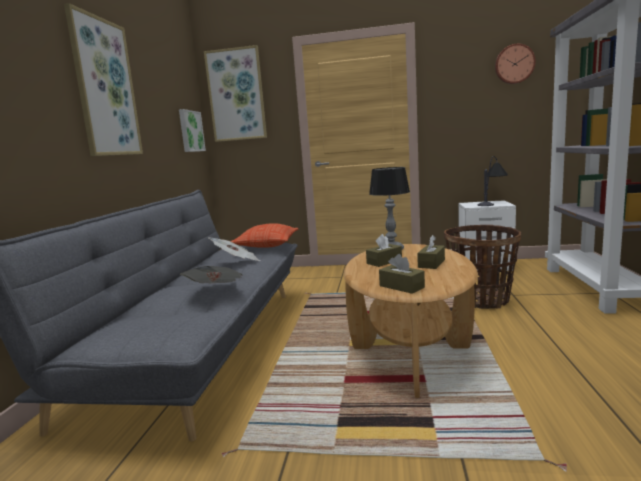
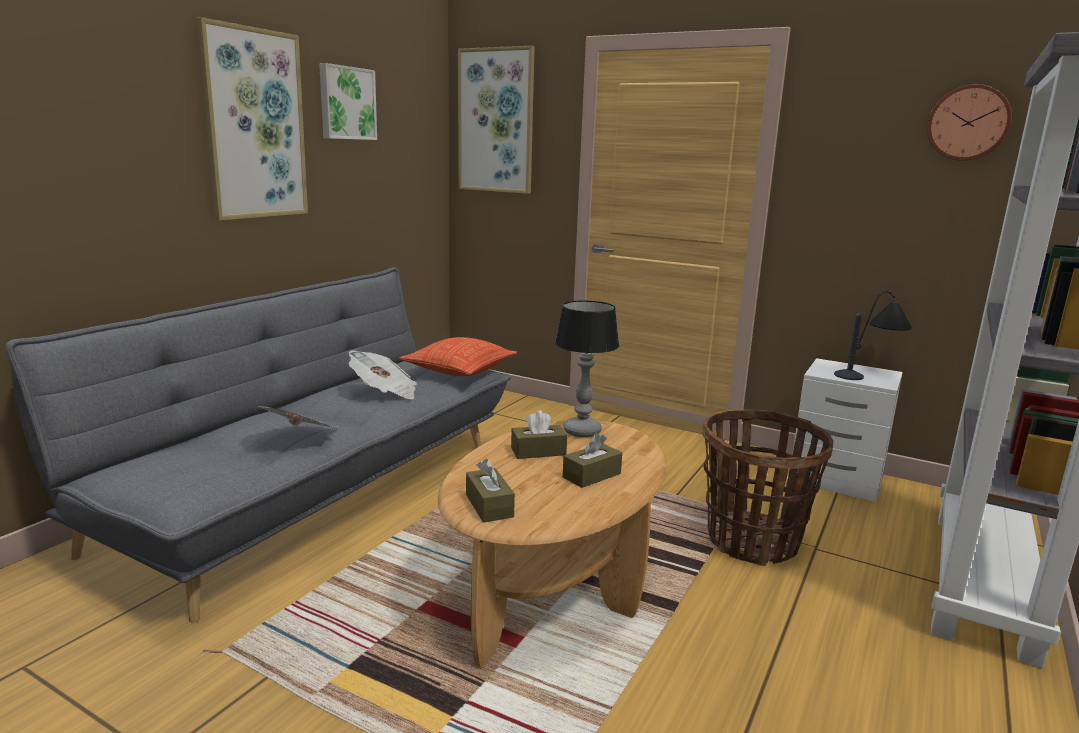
camera: 20 degrees right, 5 degrees up
picture [179,109,206,152] -> picture moved to [319,63,377,140]

